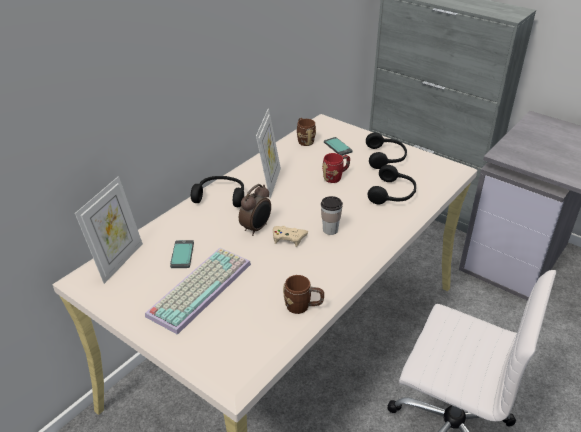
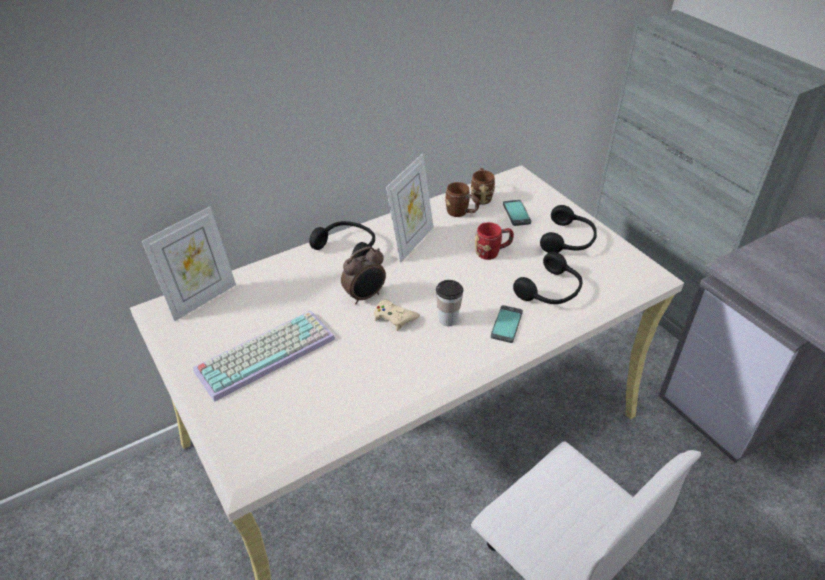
camera: 20 degrees right, 5 degrees up
phone [170,240,194,268] -> phone moved to [491,305,523,343]
brown mug [283,275,324,314] -> brown mug moved to [445,182,479,217]

